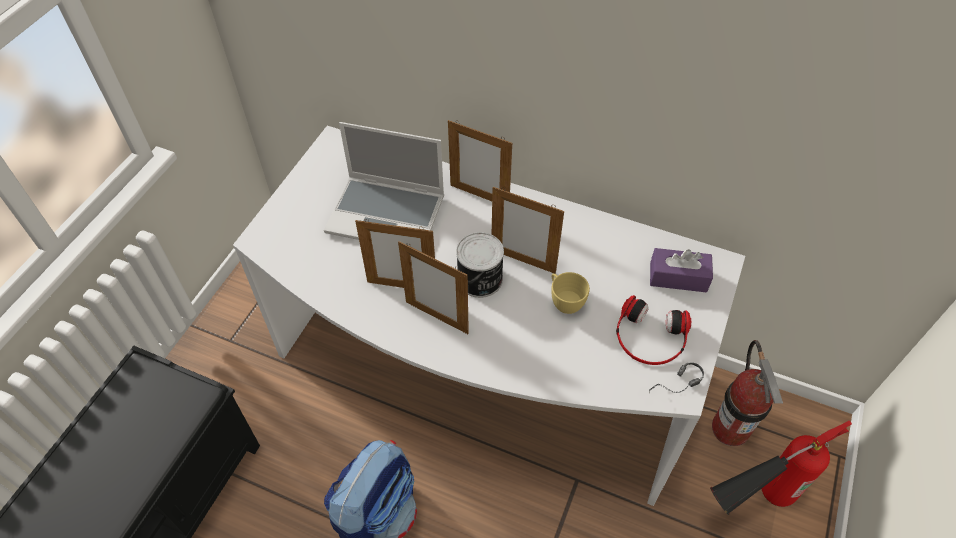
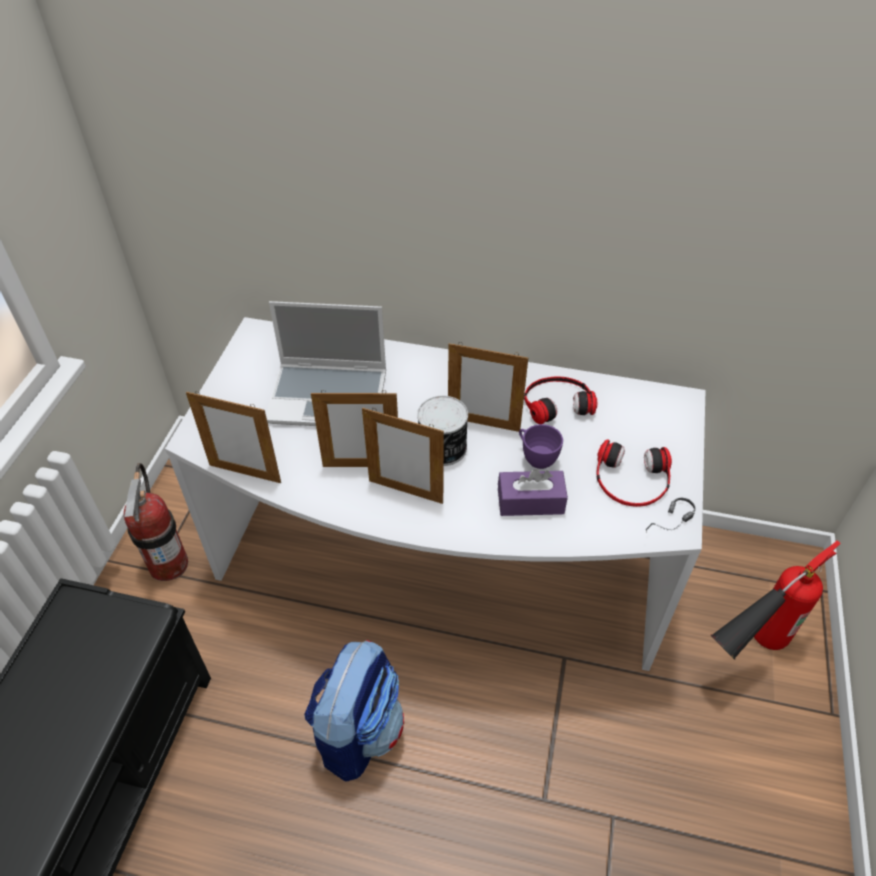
camera: 10 degrees left, 5 degrees down
picture frame [448,120,512,201] -> picture frame moved to [186,391,281,483]
yellow cup [551,272,590,314] -> purple cup [519,424,563,469]
purple tissue box [650,248,713,292] -> purple tissue box moved to [498,469,568,516]
fire extinguisher [712,340,783,446] -> fire extinguisher moved to [124,463,188,581]
none -> headphones [524,376,597,424]

